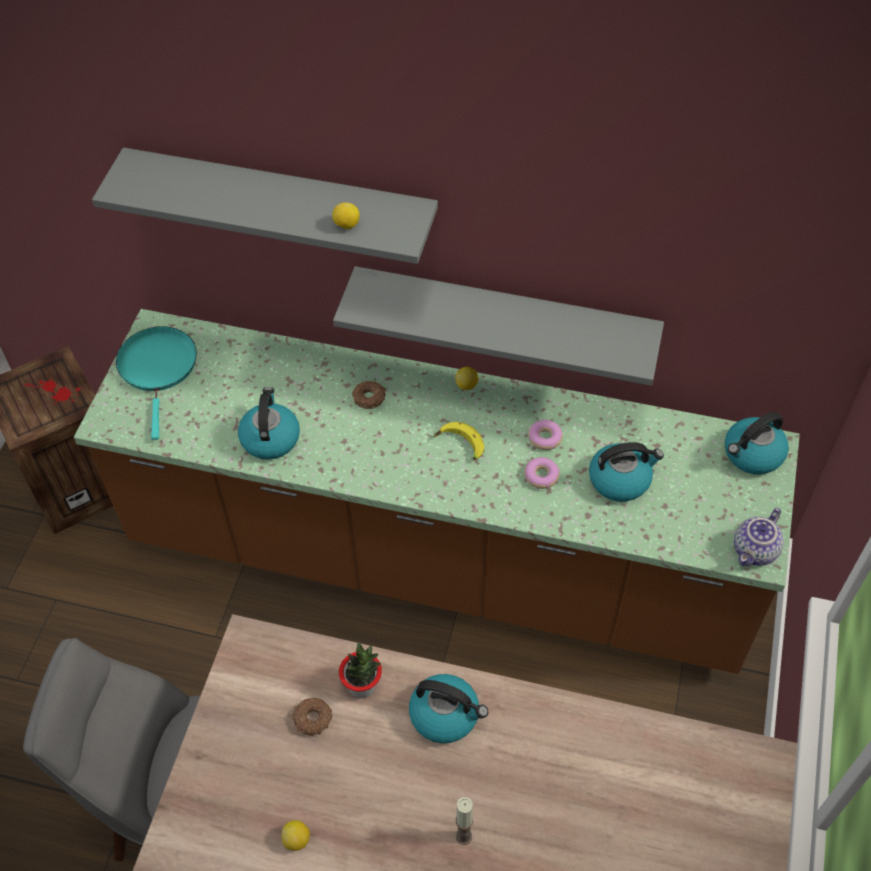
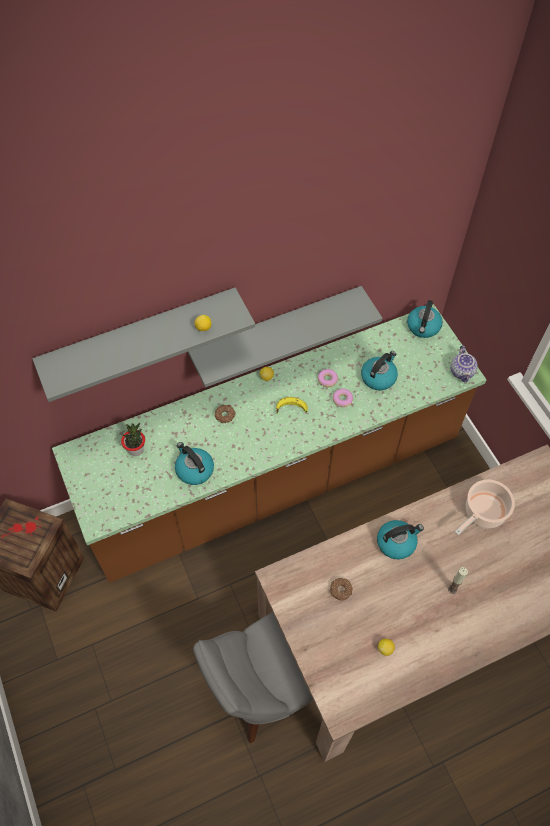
camera: 40 degrees left, 5 degrees up
turquoise frying pan [116,326,197,440] -> none
potted plant [339,642,382,698] -> potted plant moved to [121,423,145,456]
none -> cooking pot [455,479,515,535]

